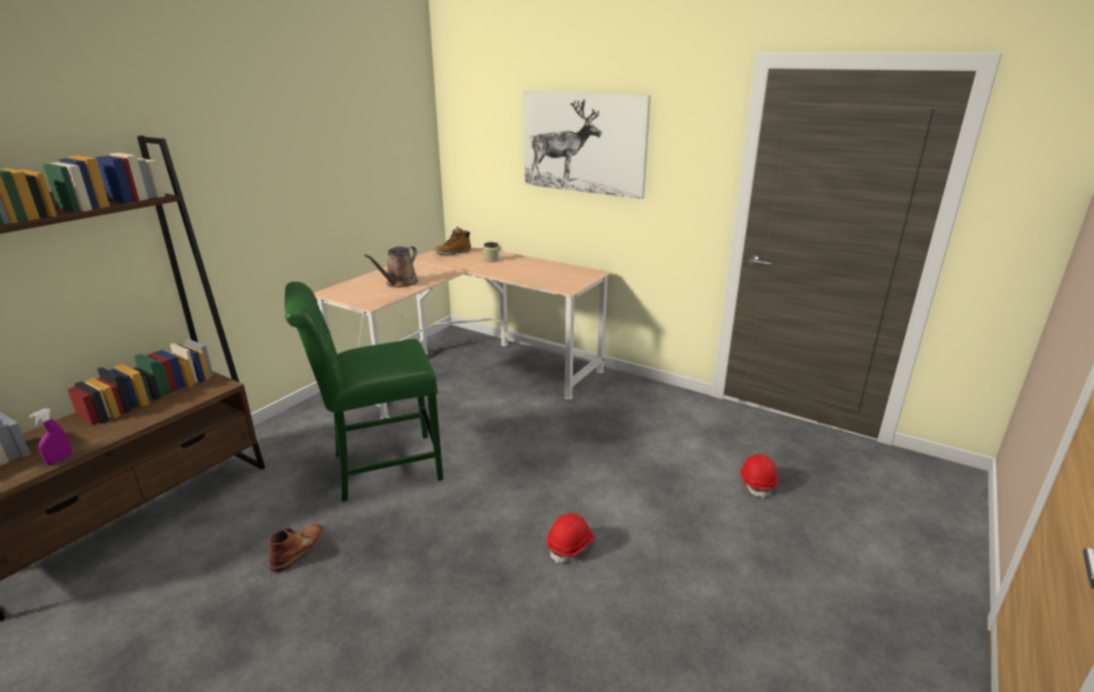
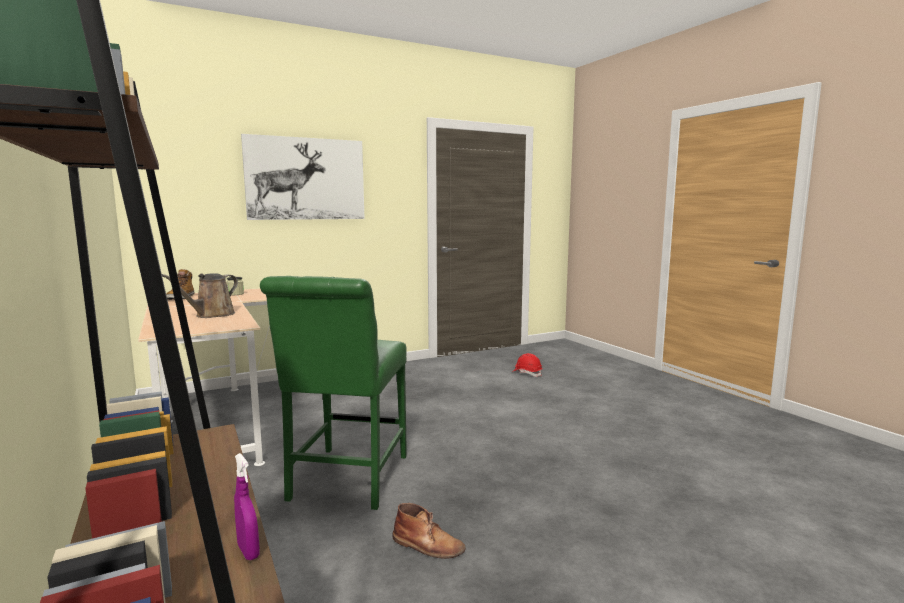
camera: 60 degrees left, 15 degrees down
brown boot [269,523,324,572] -> brown boot turned 150 degrees clockwise [392,503,466,559]
brown watering can [364,246,418,288] -> brown watering can turned 60 degrees clockwise [162,273,238,318]
red hard hat [547,513,595,563] -> none

